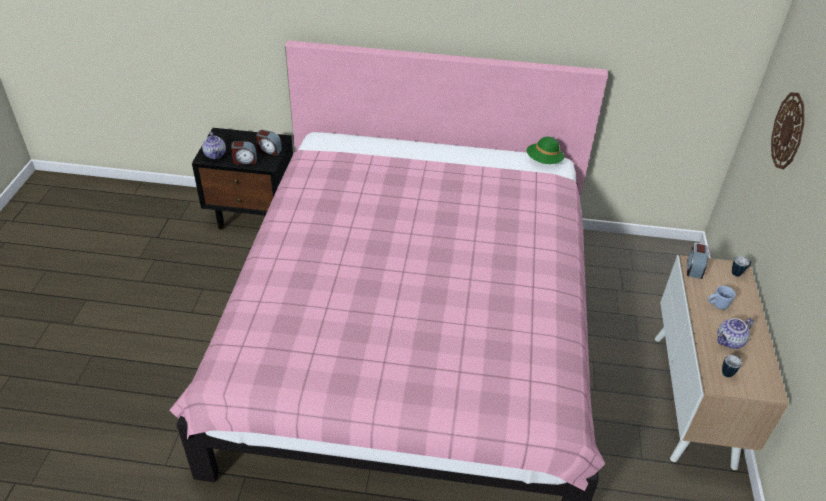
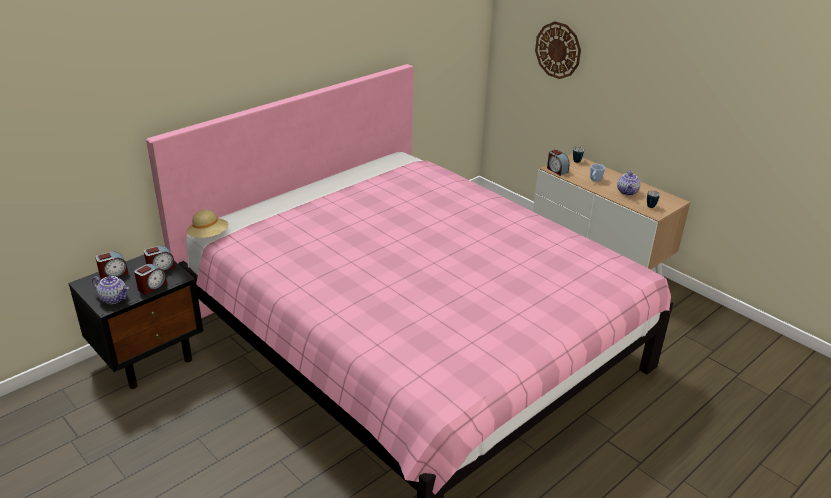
camera: 50 degrees left, 10 degrees down
green hat [527,137,564,164] -> none
none -> alarm clock [95,251,128,279]
none -> beige hat [187,209,228,238]

